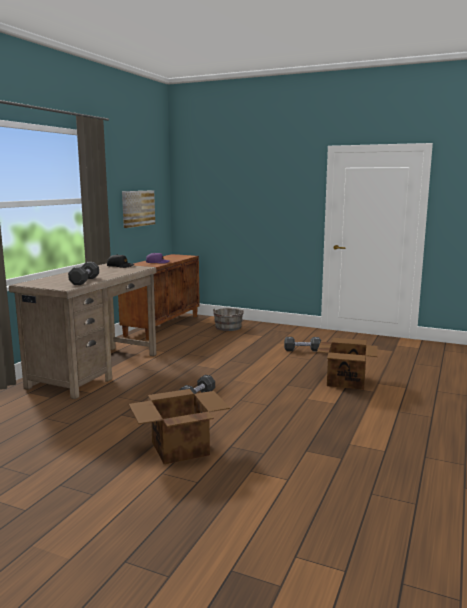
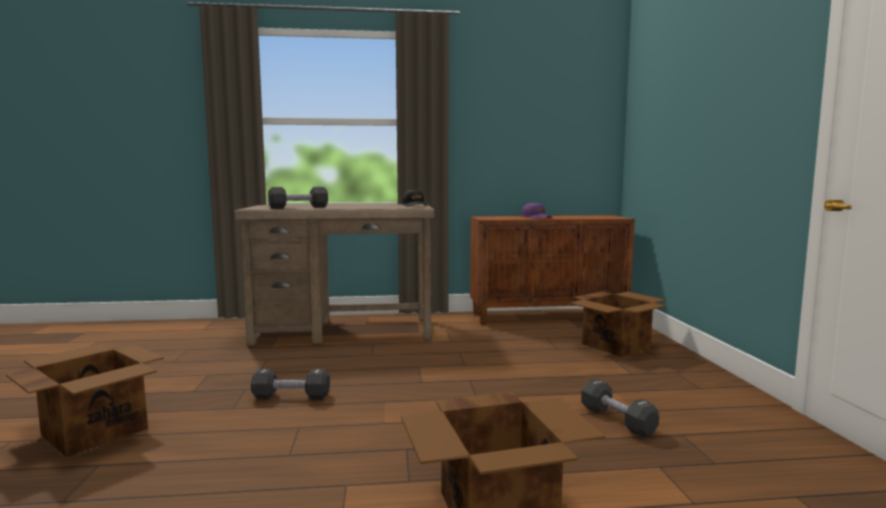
camera: 60 degrees right, 5 degrees down
picture [122,190,155,228] -> none
grey bucket [213,308,244,331] -> cardboard box [569,292,666,357]

